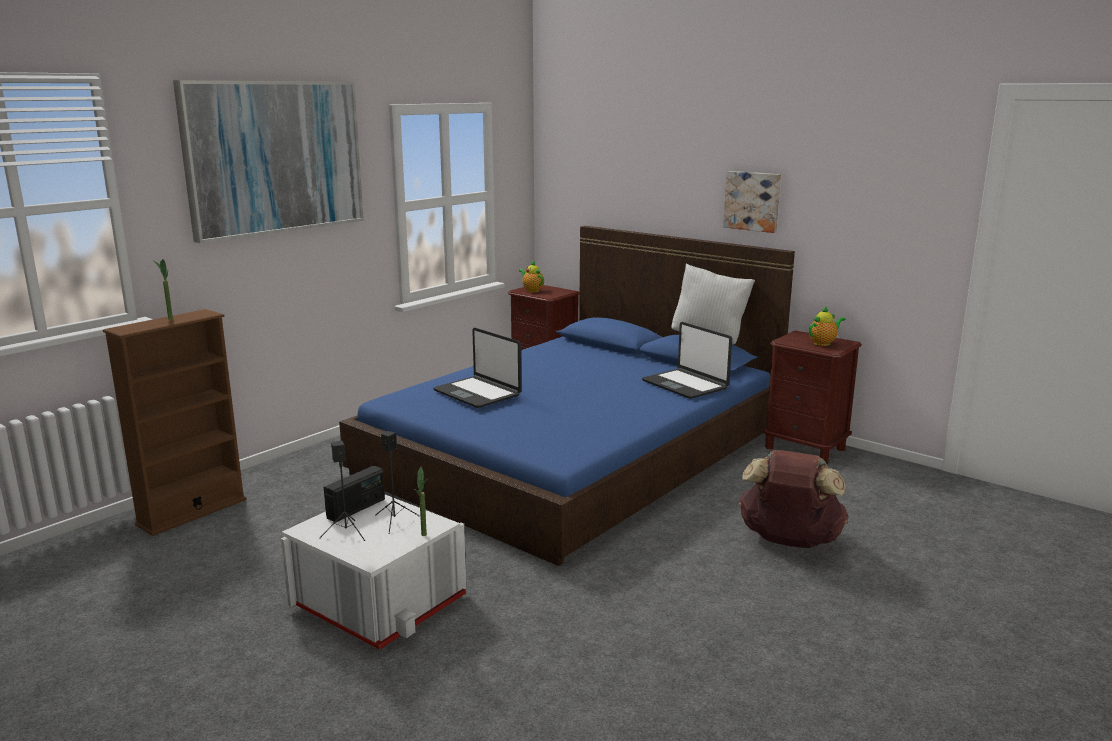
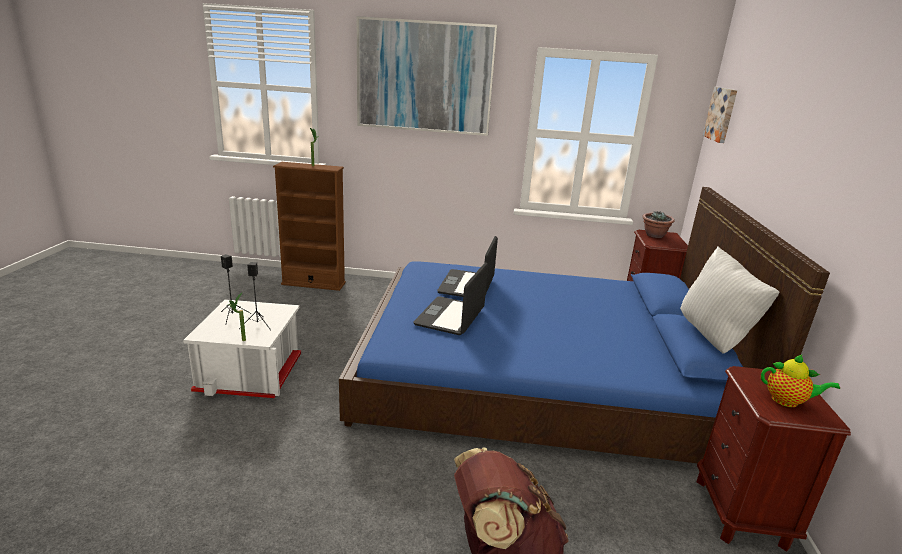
camera: 55 degrees right, 5 degrees up
radio [324,466,385,522] -> none
teapot [519,261,544,292] -> potted plant [642,211,675,238]
laptop [642,322,732,399] -> laptop moved to [413,262,488,335]
picture [723,171,781,233] -> picture moved to [703,87,737,143]

